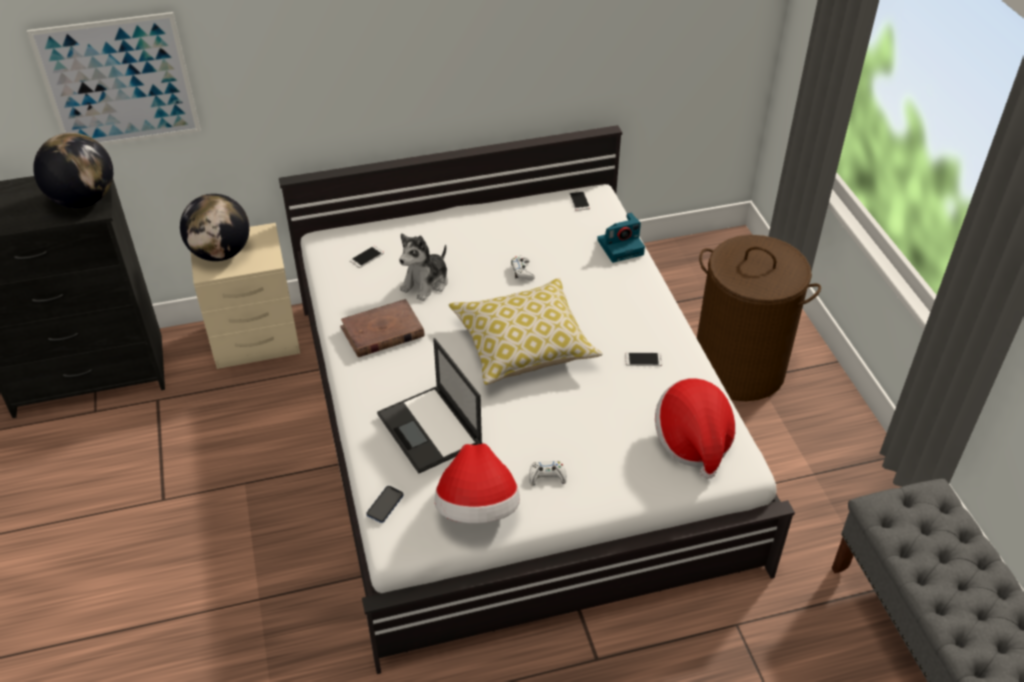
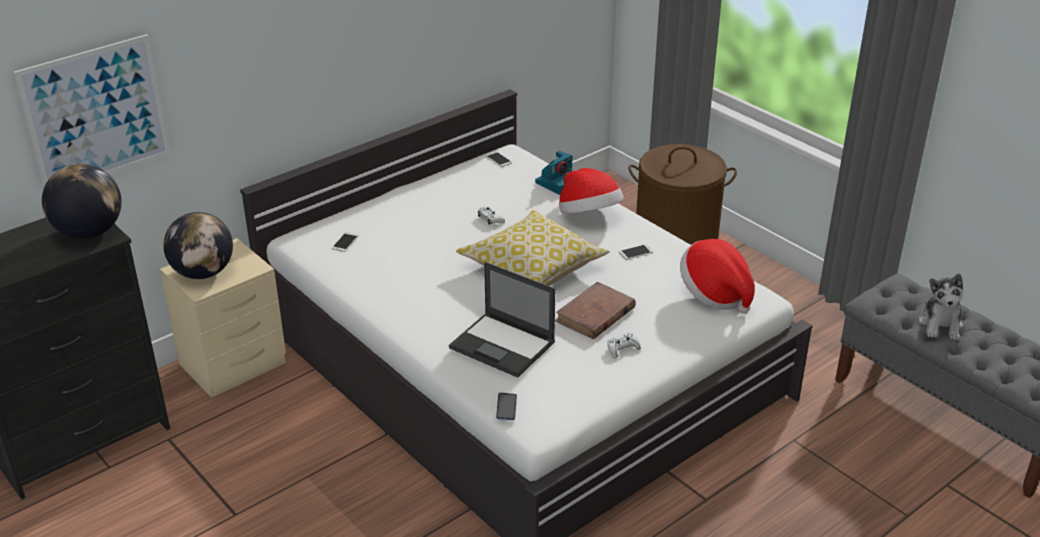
camera: 25 degrees left, 10 degrees down
brown book [340,299,424,357] -> brown book moved to [555,282,636,339]
plush toy [399,234,448,301] -> plush toy moved to [919,273,963,340]
hat [435,444,520,523] -> hat moved to [559,168,624,213]

